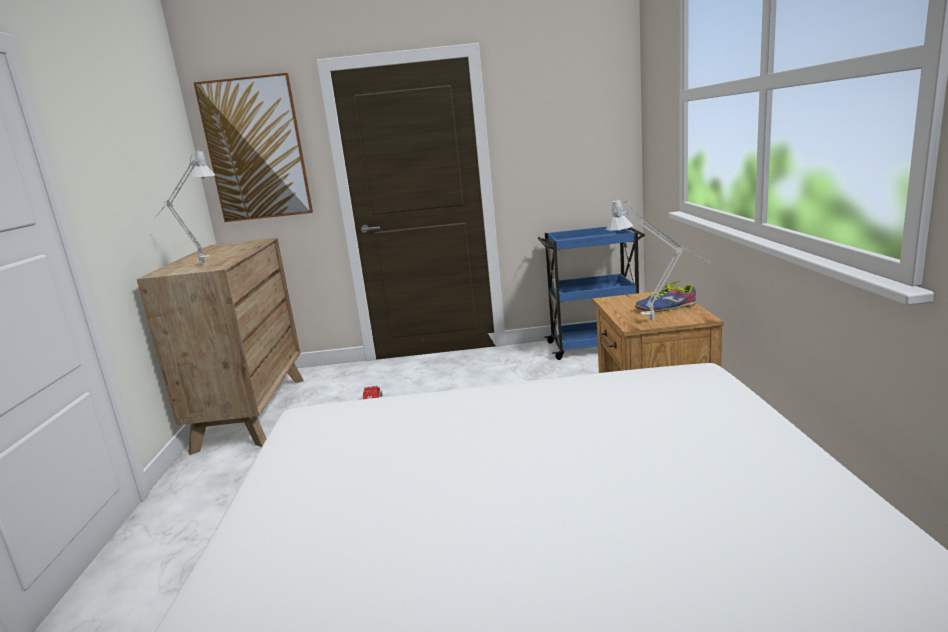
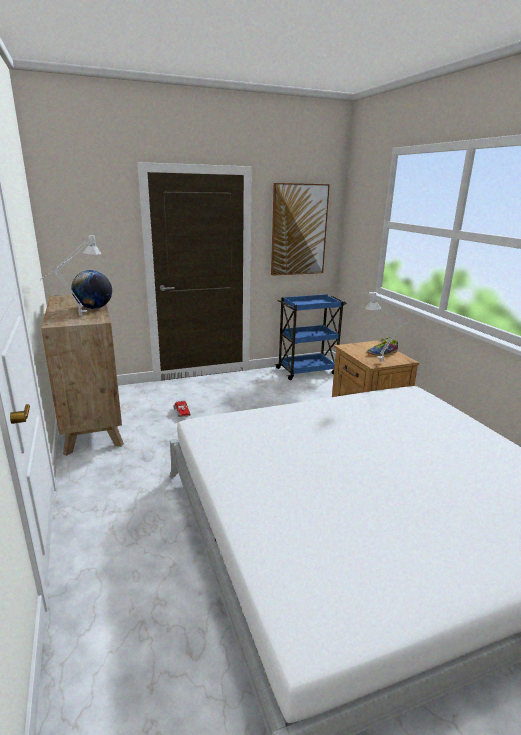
camera: 20 degrees left, 5 degrees up
picture [193,73,313,222] -> picture moved to [271,183,330,276]
none -> globe [71,270,112,309]

